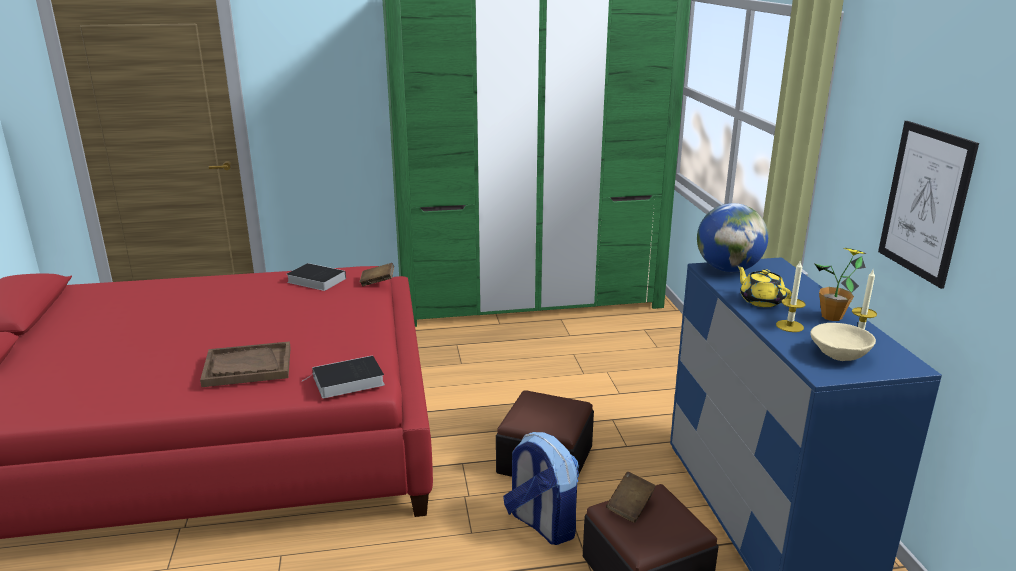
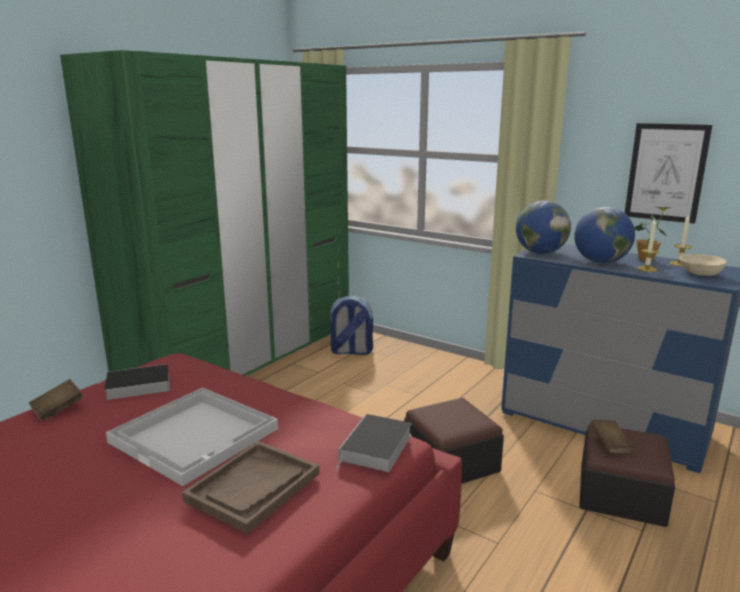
camera: 45 degrees left, 5 degrees down
brown book [360,263,394,286] -> brown book moved to [29,379,84,421]
backpack [503,432,579,545] -> backpack moved to [329,296,373,355]
yellow teapot [737,265,792,307] -> globe [574,207,635,264]
none -> white tray [106,387,278,486]

